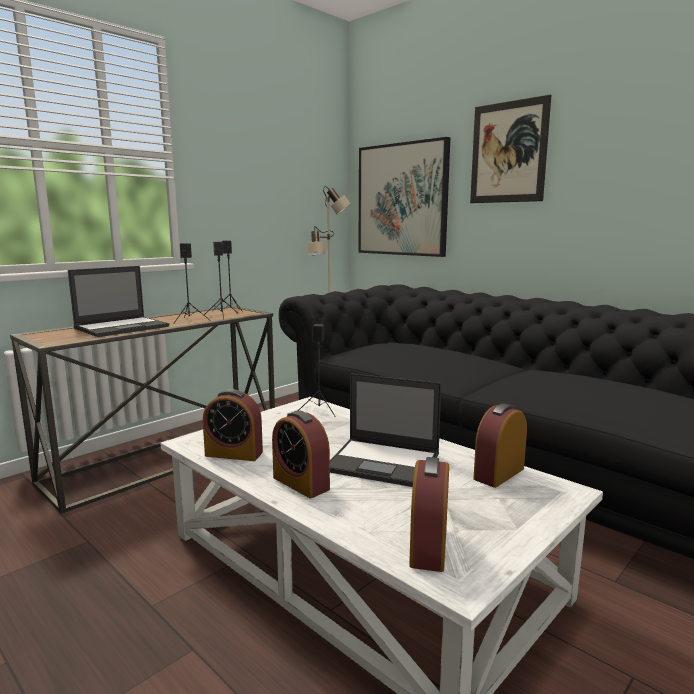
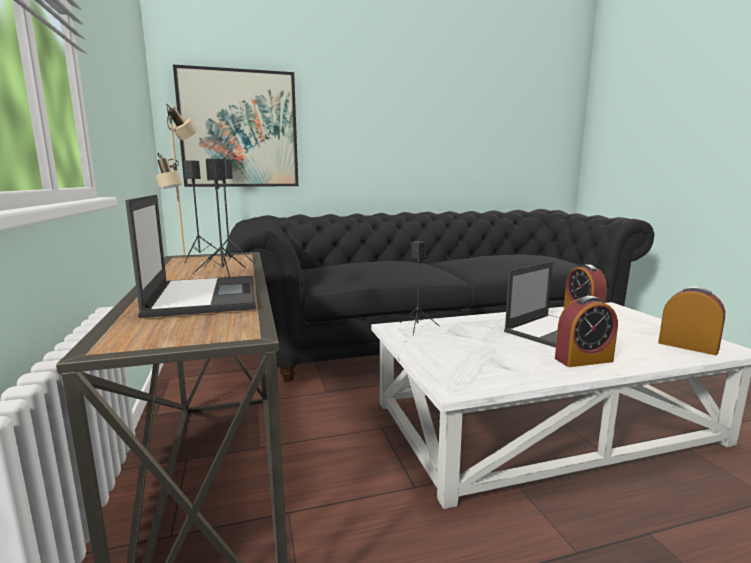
camera: 60 degrees left, 0 degrees up
alarm clock [203,389,263,461] -> none
picture [470,95,551,203] -> none

